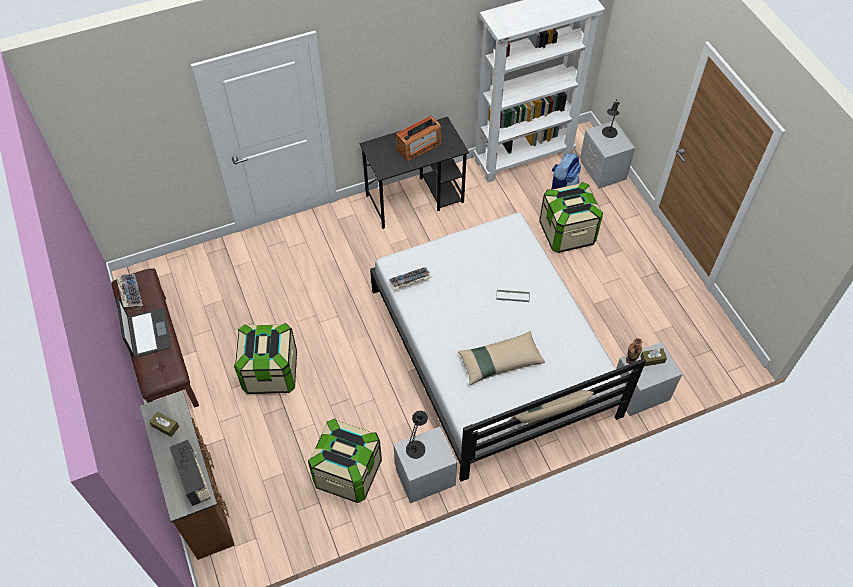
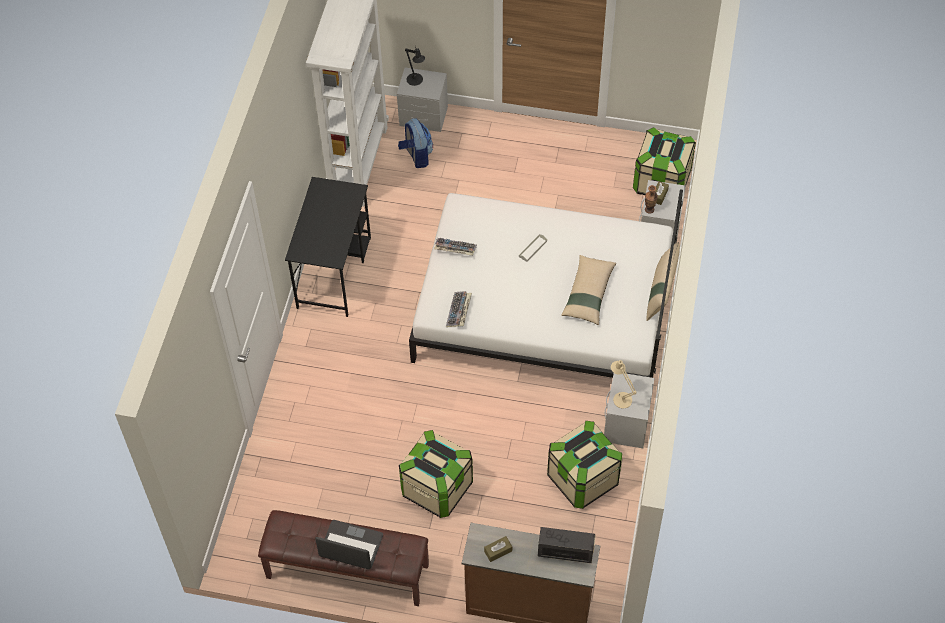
camera: 55 degrees left, 0 degrees up
keyboard [116,274,143,307] -> keyboard moved to [434,238,477,256]
radio [396,116,442,161] -> none
black table lamp [406,411,428,459] -> beige table lamp [611,360,637,408]
storage box [539,182,603,253] -> storage box moved to [633,128,696,195]

